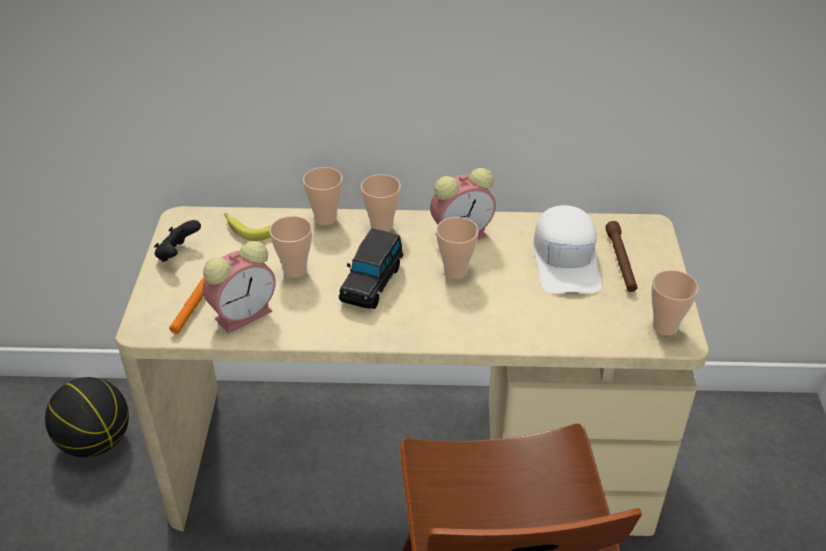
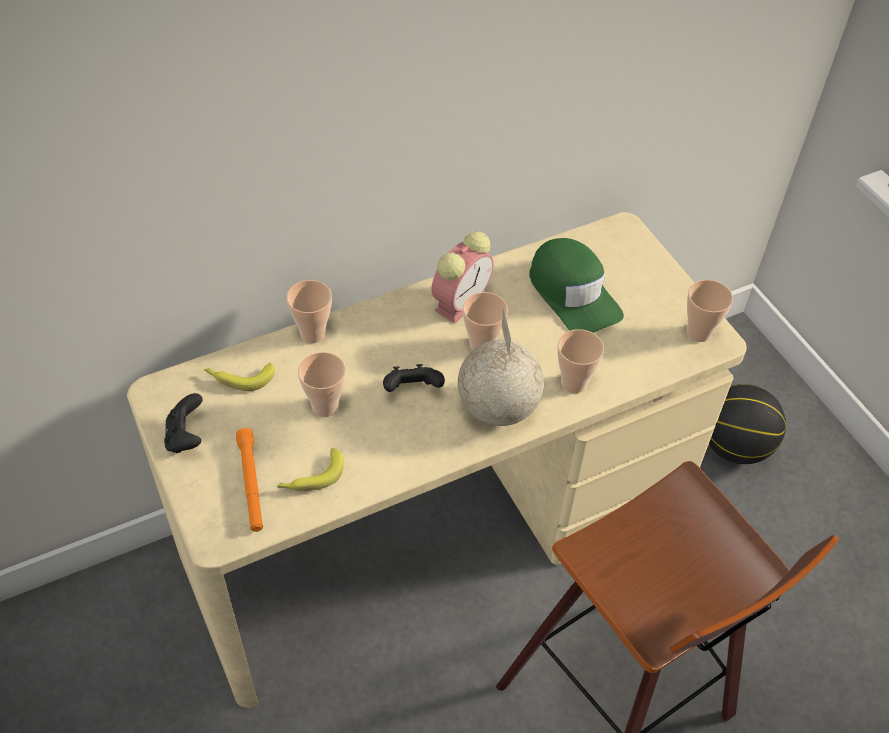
camera: 30 degrees left, 10 degrees up
basketball [45,377,129,457] -> basketball moved to [709,384,786,464]
alarm clock [203,241,276,334] -> banana [277,448,344,491]
black toy car [339,228,403,309] -> black game controller [383,364,445,392]
cup [361,174,401,232] -> cup moved to [557,329,604,393]
white cap [533,205,602,293] -> green cap [529,238,624,333]
brown flashlight [605,221,638,292] -> none
none -> globe [458,308,544,426]

